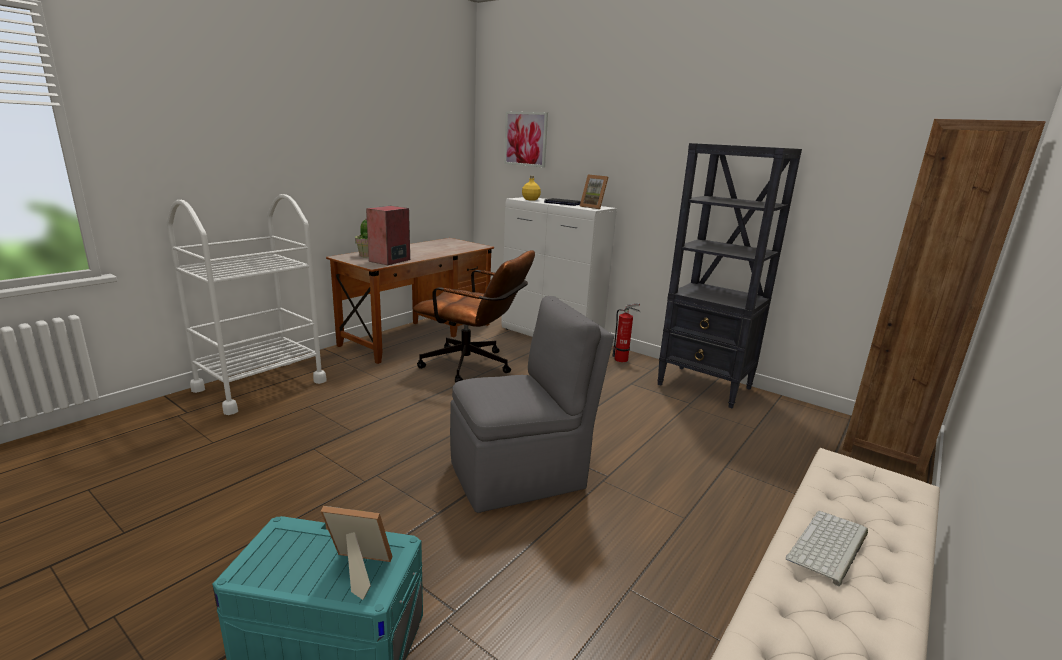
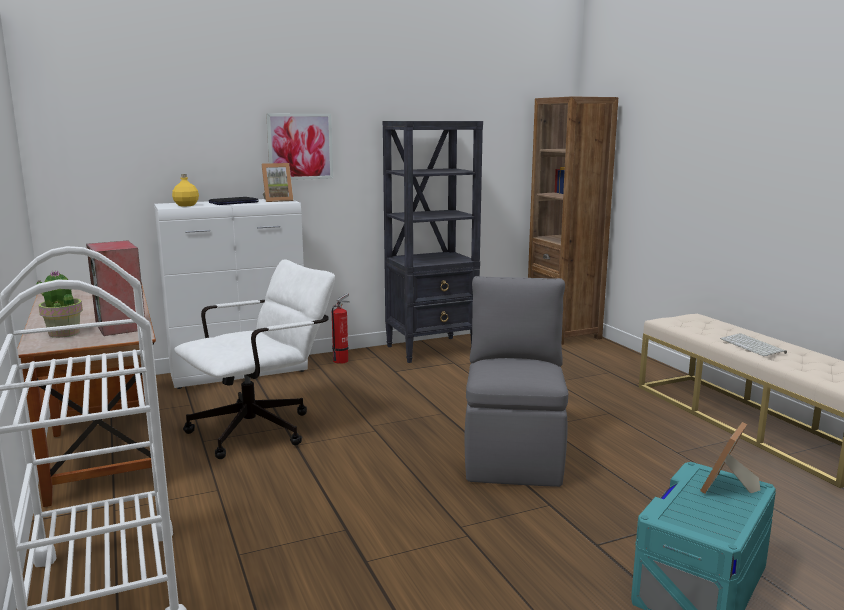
camera: 60 degrees left, 5 degrees down
brown office chair [413,250,535,383] -> white office chair [174,259,335,459]
picture [504,112,548,168] -> picture moved to [266,114,333,180]

